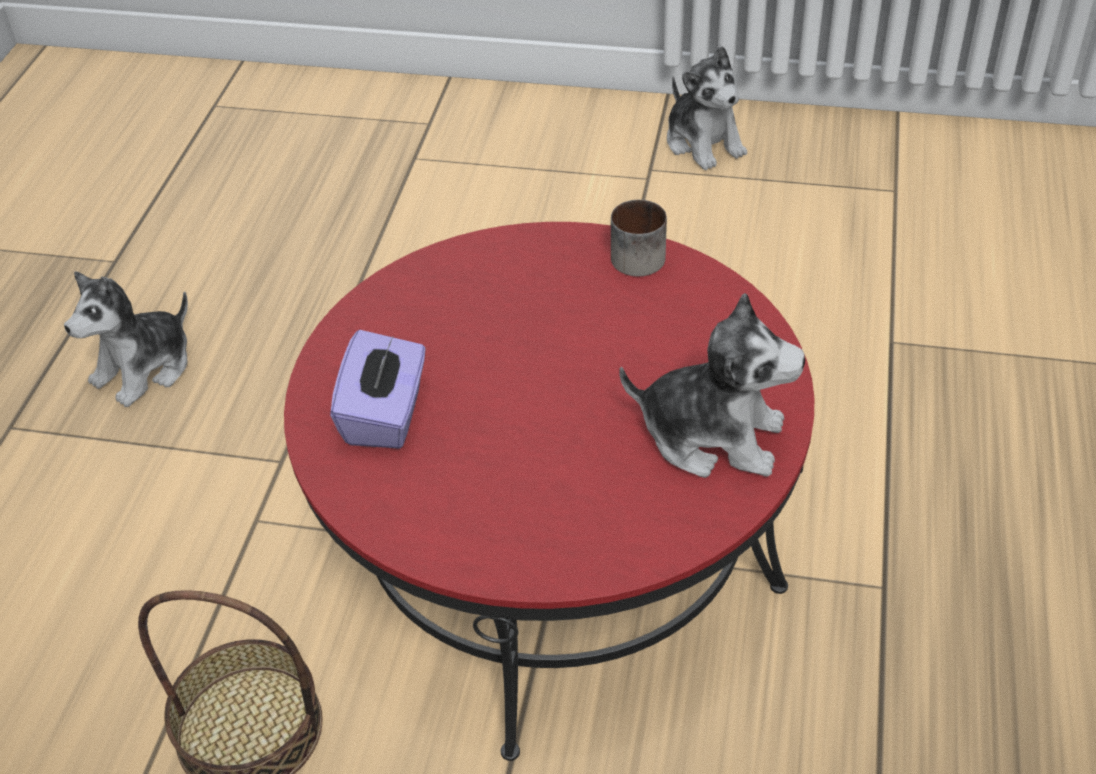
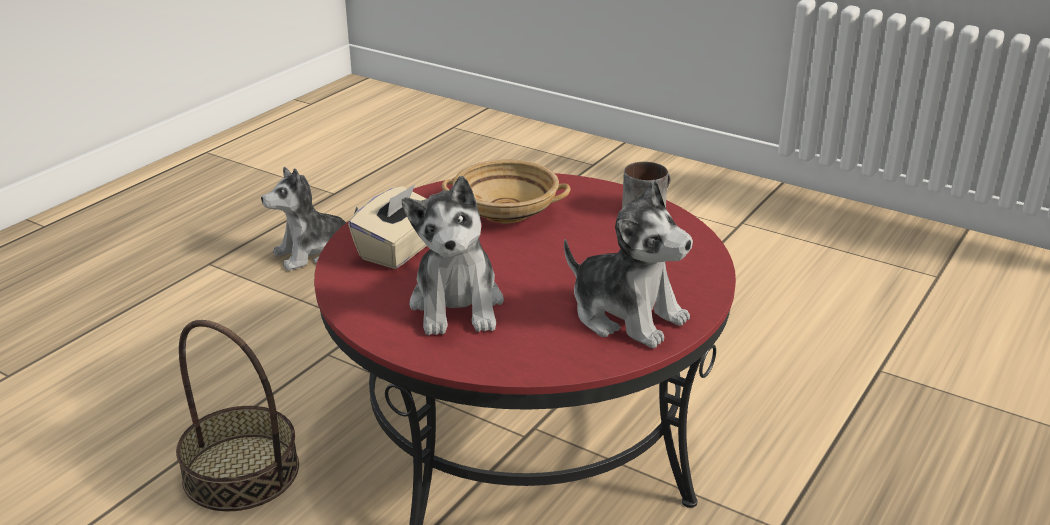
camera: 20 degrees right, 15 degrees down
purple tissue box [330,330,425,449] -> beige tissue box [348,184,427,269]
plush toy [667,46,747,170] -> plush toy moved to [402,176,504,335]
none -> beige bowl [442,160,571,223]

